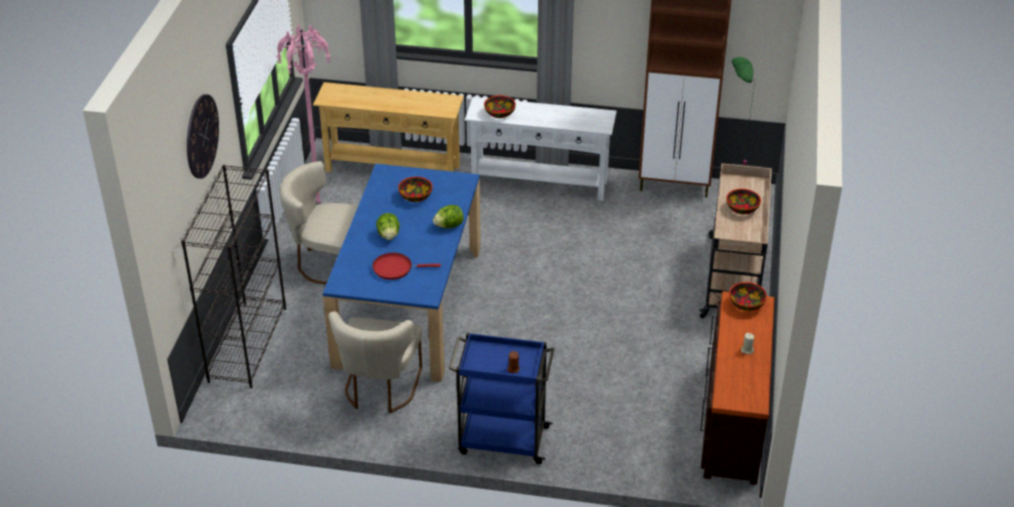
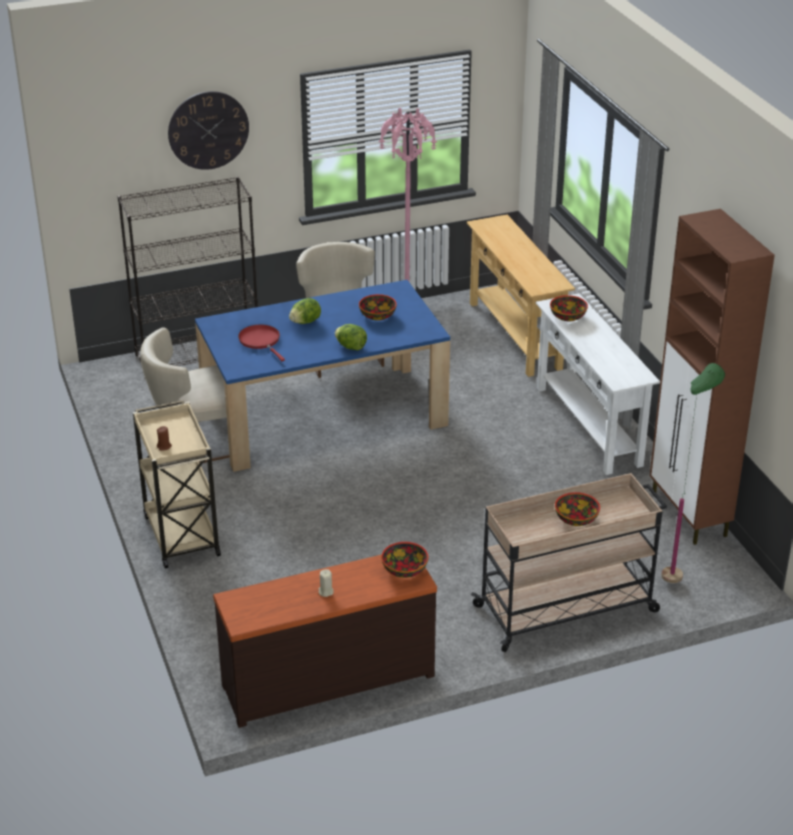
camera: 60 degrees right, 5 degrees down
blue cart [449,333,554,464] -> beige cart [133,400,221,568]

